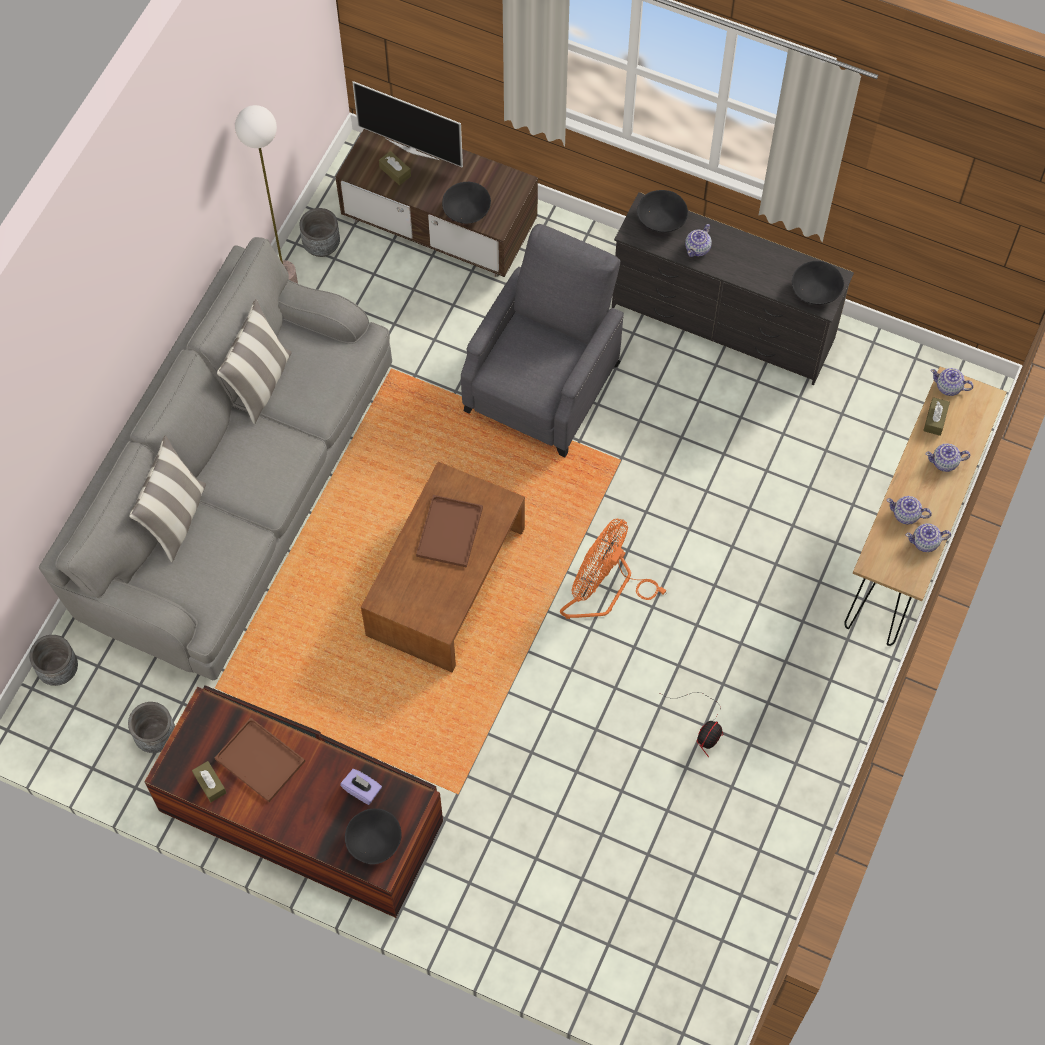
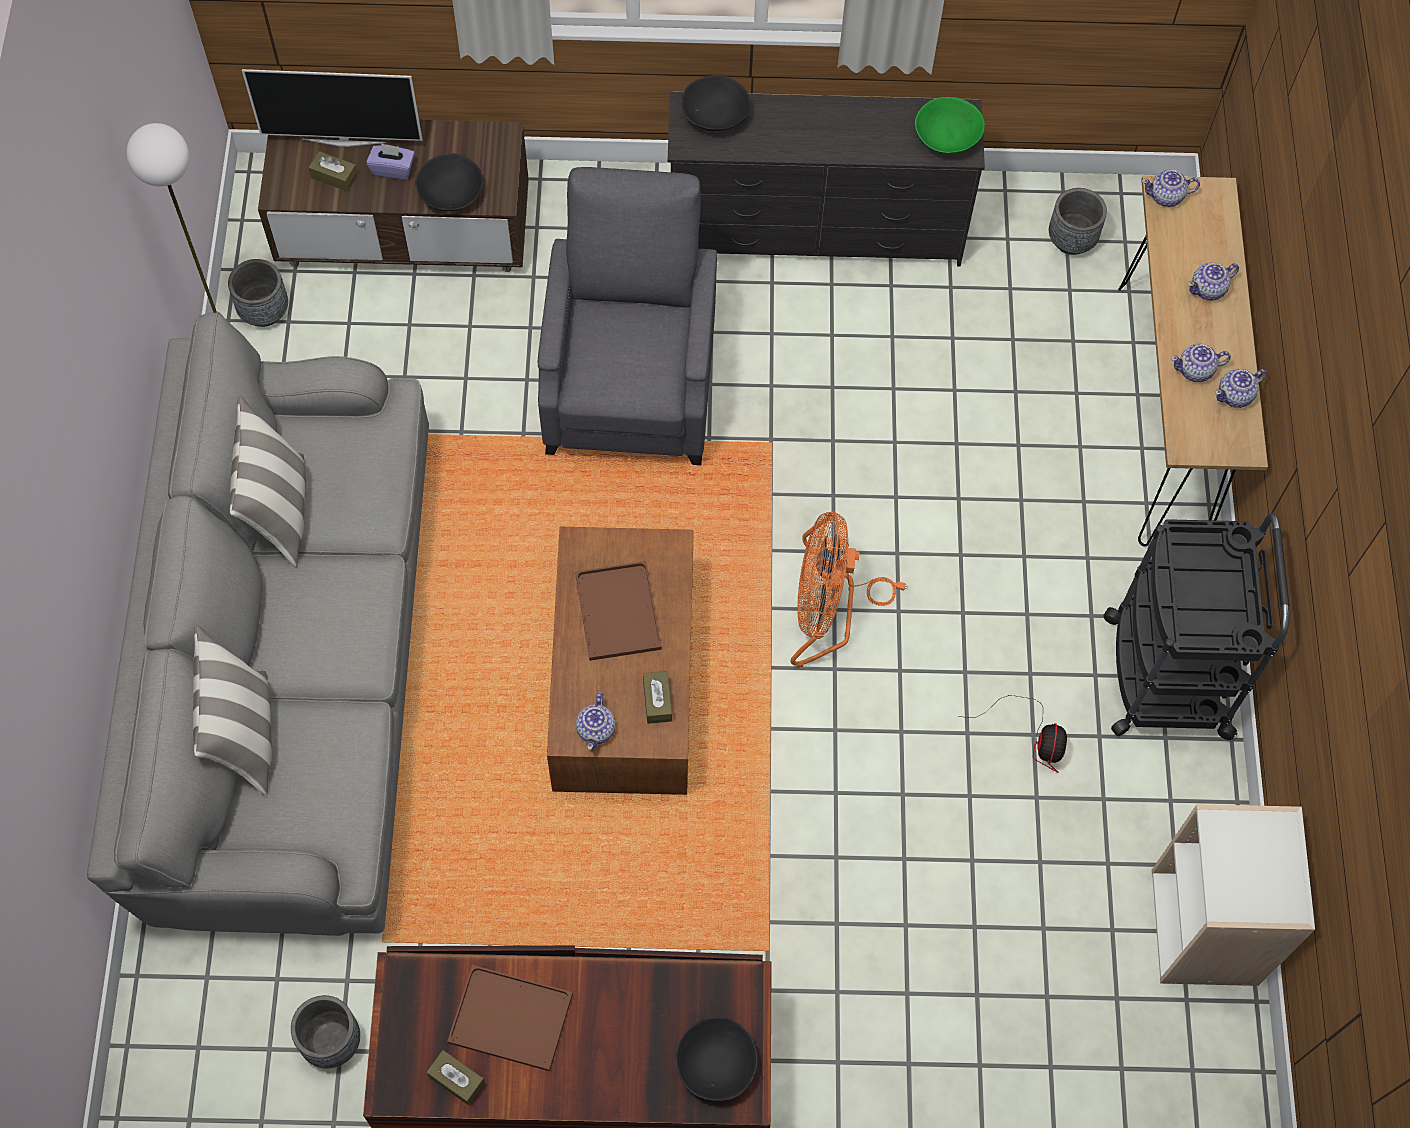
camera: 25 degrees left, 0 degrees up
grey planter [29,635,78,686] -> grey planter moved to [1049,188,1107,255]
purple tissue box [340,769,382,805] -> purple tissue box moved to [366,143,415,180]
teapot [685,224,712,257] -> teapot moved to [576,692,615,750]
black bowl [792,261,844,305] -> green bowl [915,97,985,154]
brown tissue box [923,397,950,436] -> brown tissue box moved to [643,671,672,724]
none -> black cart [1103,513,1289,740]
none -> white bookcase [1152,804,1315,986]

